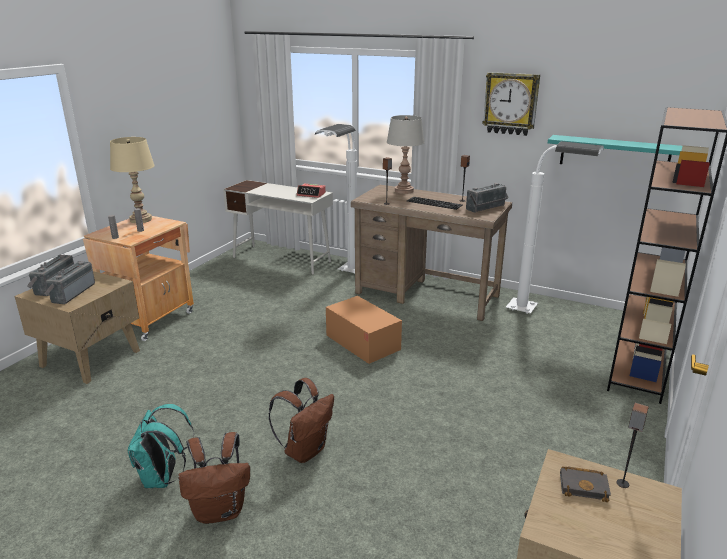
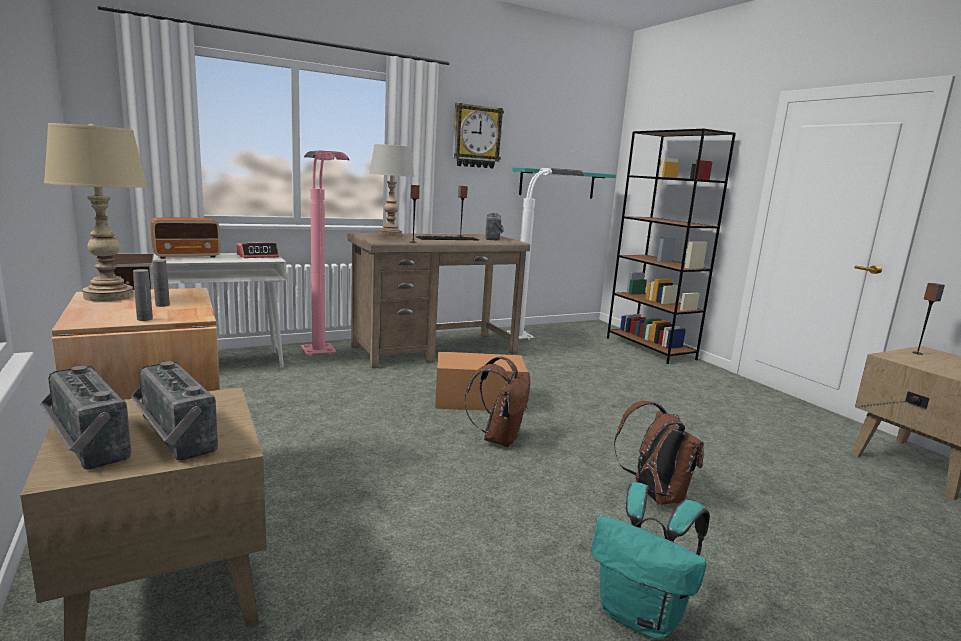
camera: 55 degrees left, 10 degrees down
brown backpack [178,432,250,524] -> brown backpack moved to [464,356,530,447]
white floor lamp [315,124,357,274] -> pink floor lamp [301,151,349,356]
black book [560,466,611,502] -> none
none -> radio [150,218,220,259]

